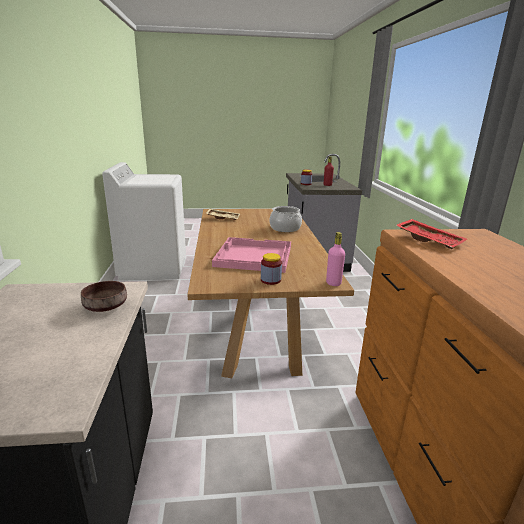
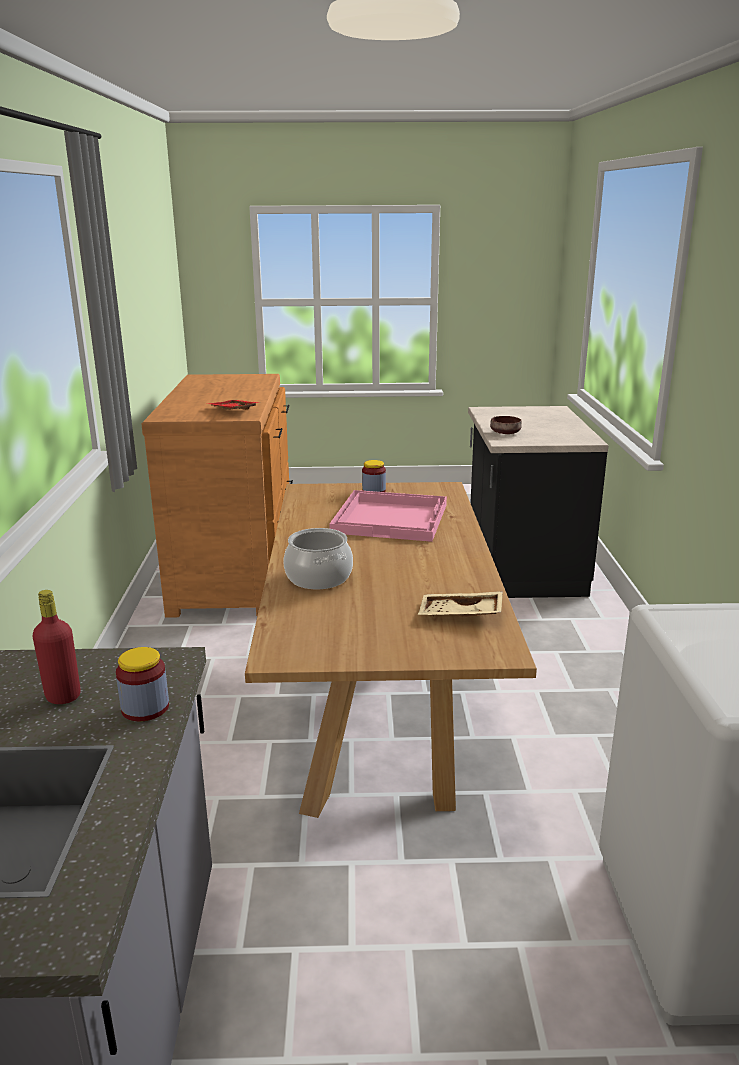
camera: 175 degrees left, 0 degrees up
pink bottle [326,232,345,286] -> none

